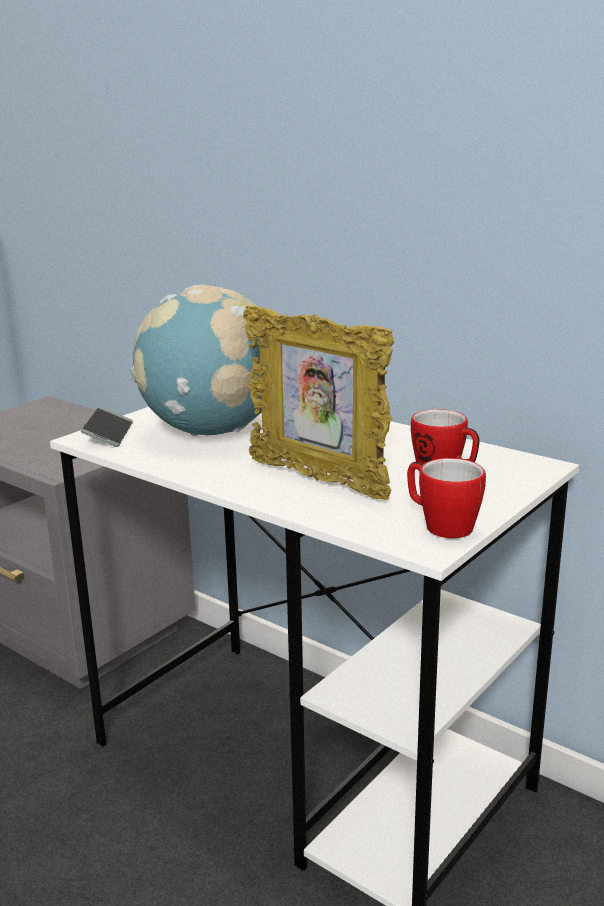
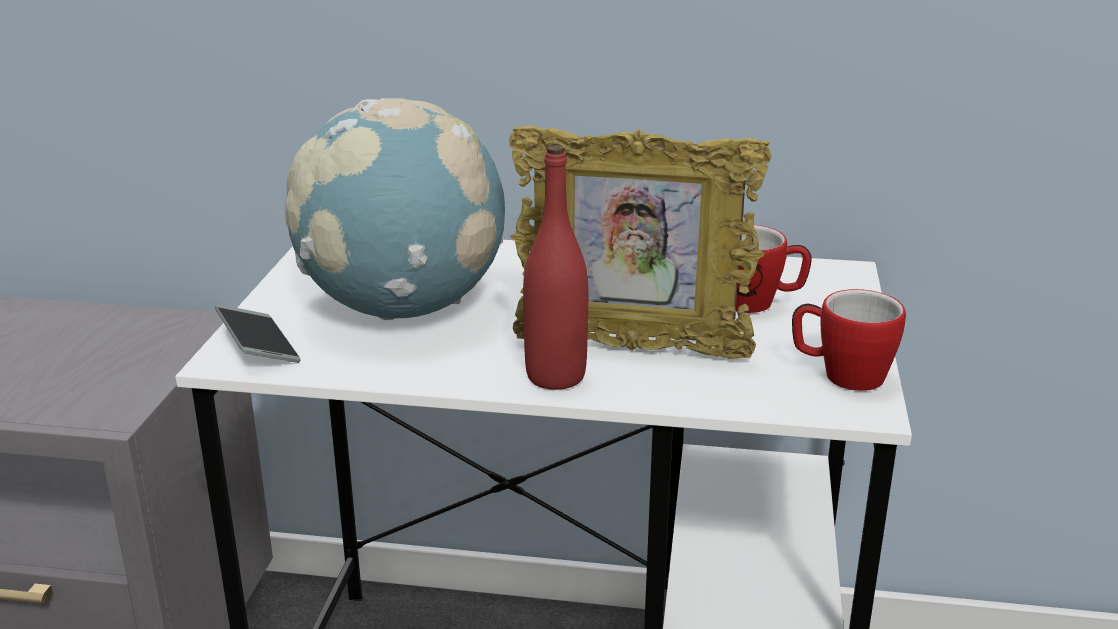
camera: 30 degrees left, 5 degrees up
none -> red bottle [523,145,588,390]

